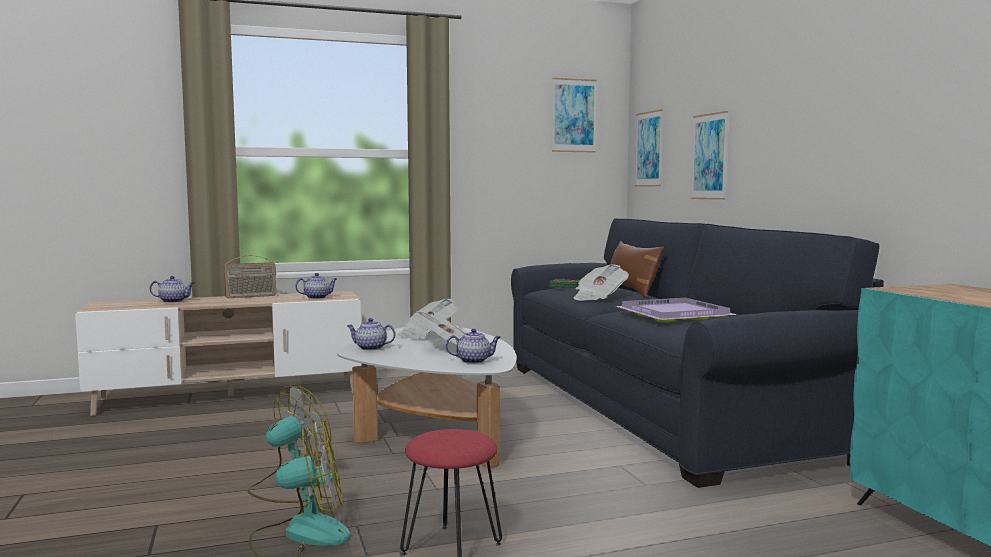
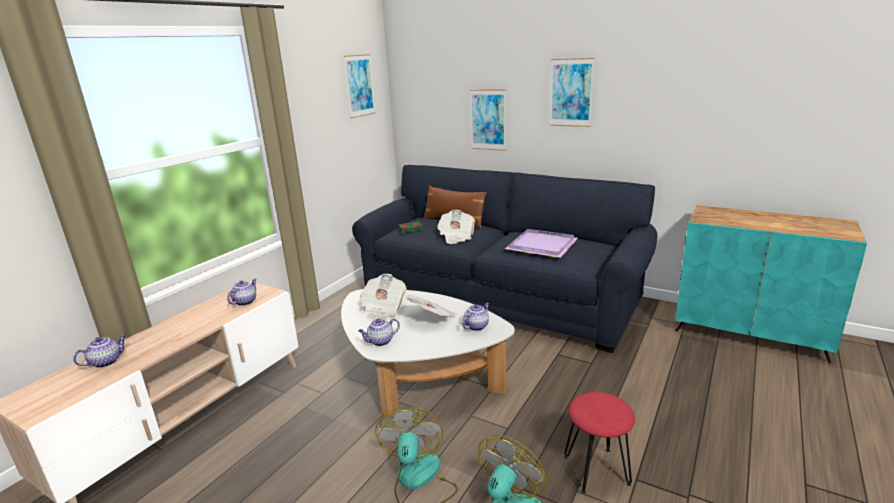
camera: 40 degrees left, 15 degrees up
radio [223,255,276,298] -> none
picture [635,109,663,187] -> picture moved to [549,58,595,127]

